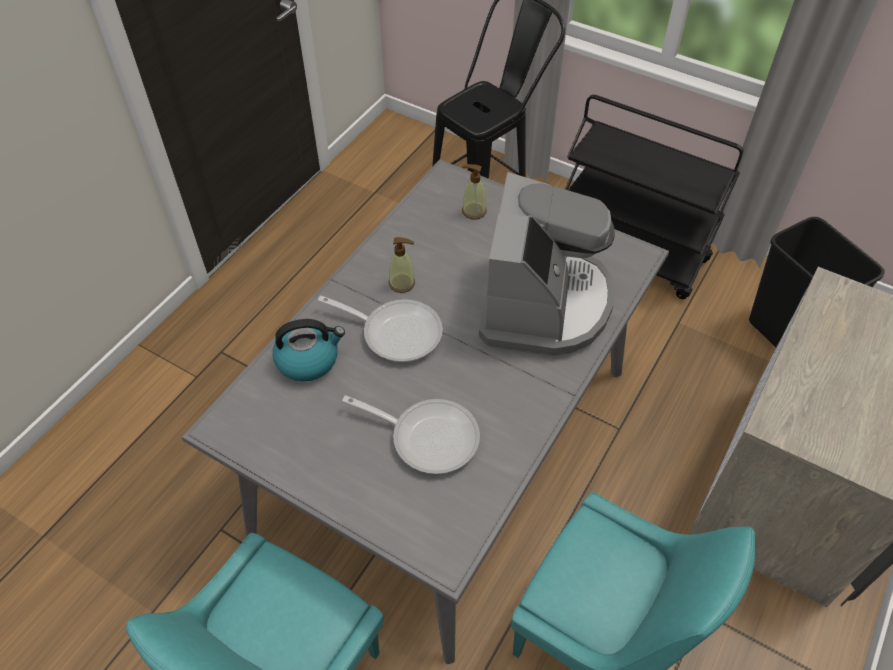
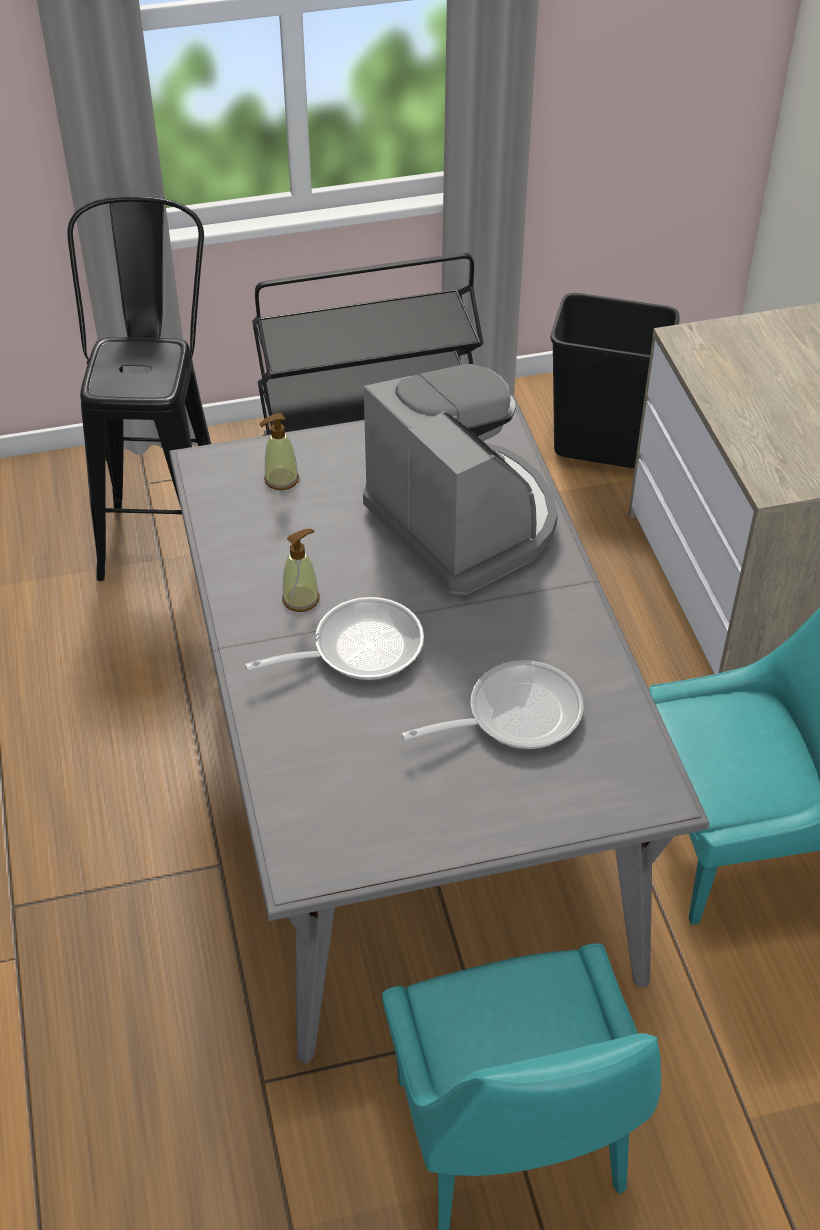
camera: 45 degrees left, 5 degrees down
kettle [273,319,345,382] -> none

